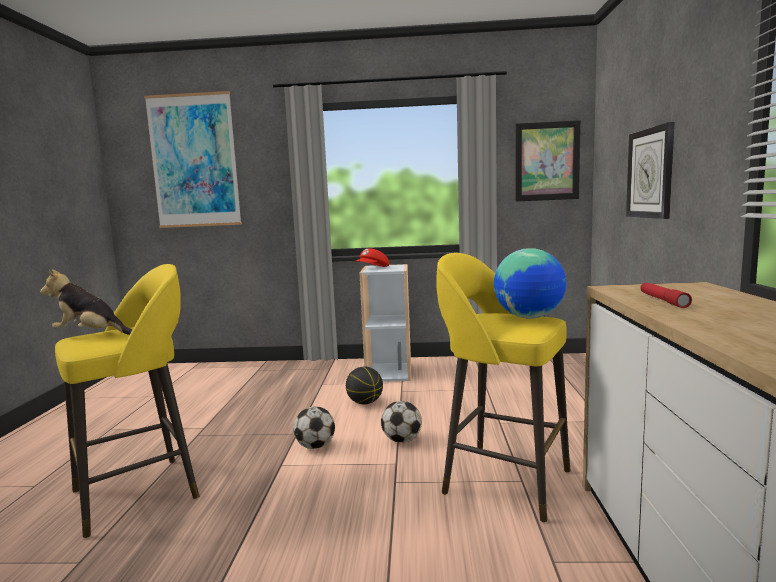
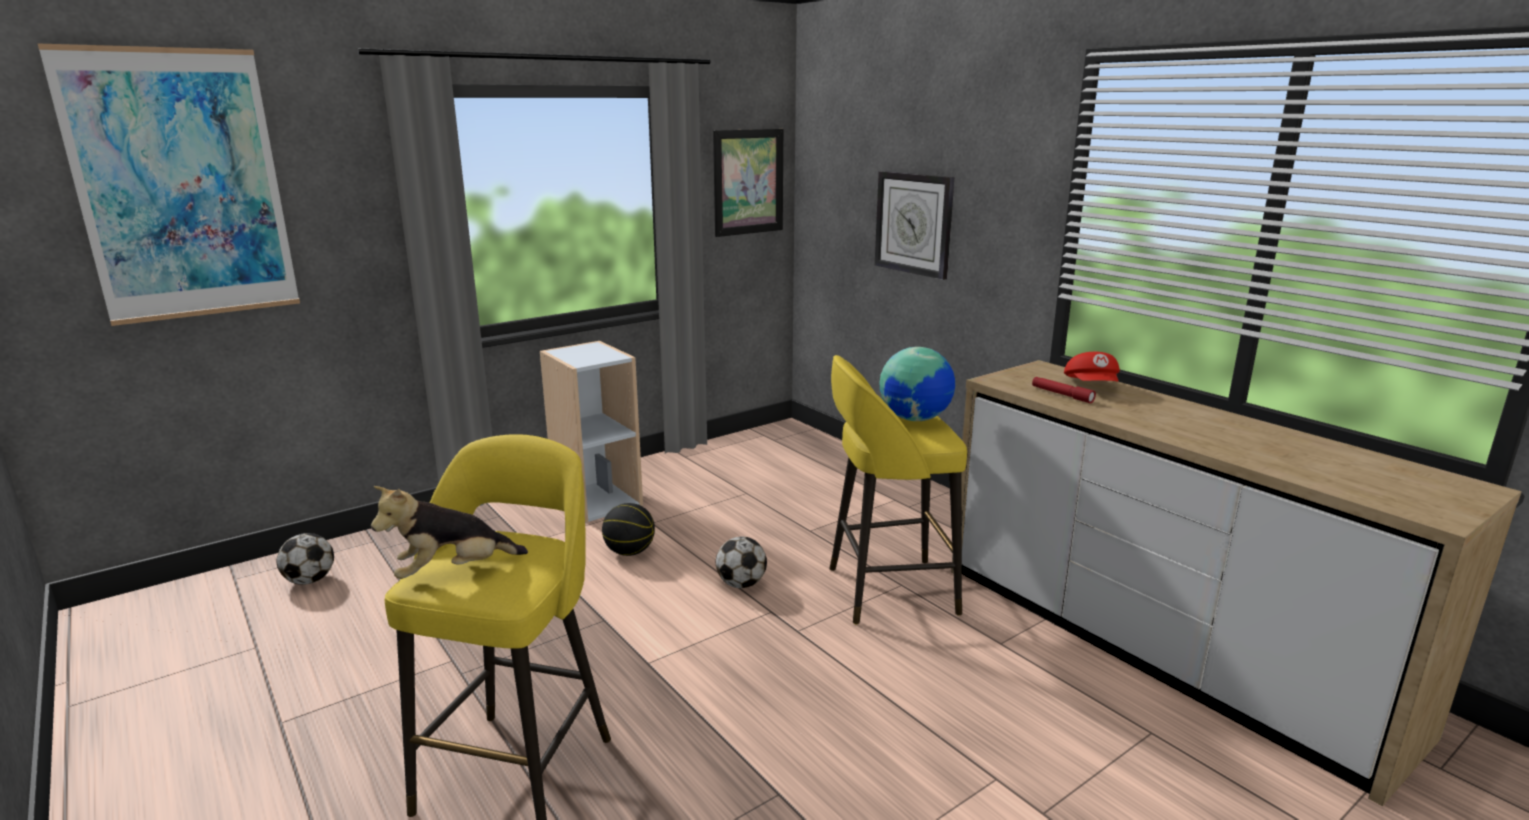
camera: 40 degrees left, 10 degrees up
football [293,406,335,449] -> football moved to [276,533,334,585]
red cap [355,248,389,267] -> red cap moved to [1064,352,1120,381]

